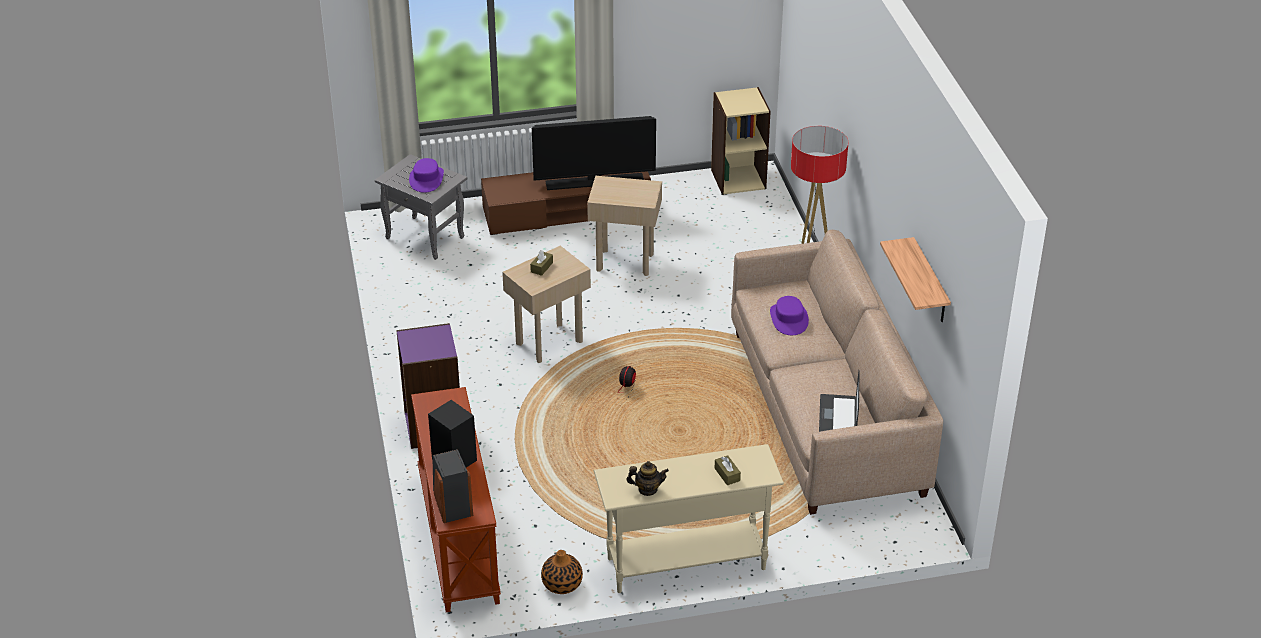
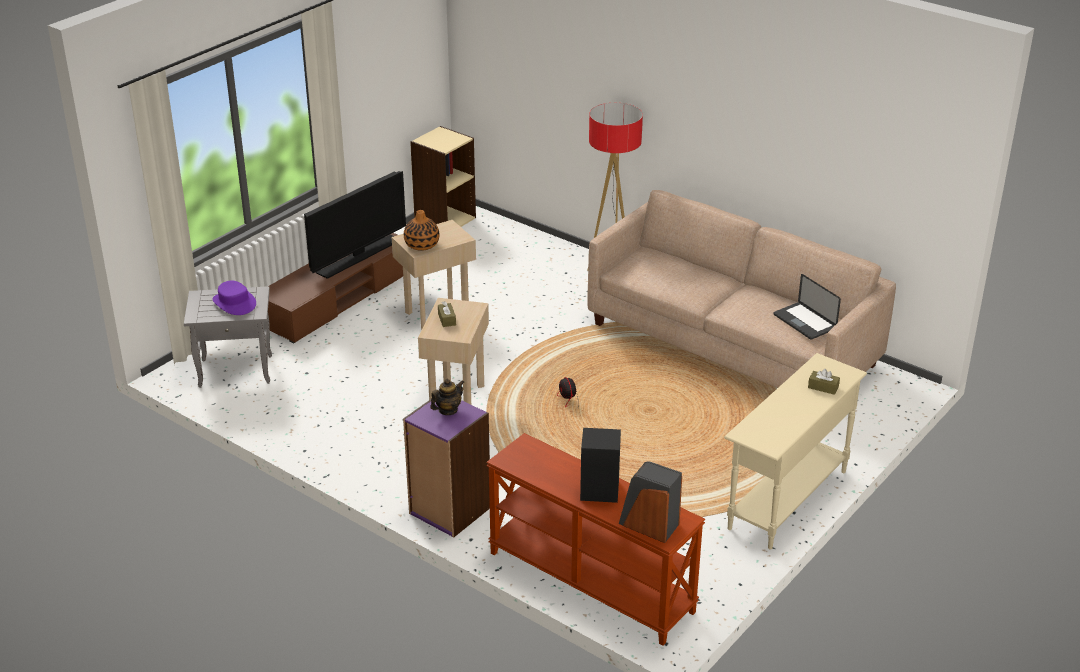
camera: 40 degrees left, 5 degrees down
vase [541,550,583,594] -> vase moved to [404,210,439,251]
teapot [626,461,669,496] -> teapot moved to [430,379,464,415]
purple hat [770,296,809,335] -> none
shelf [880,237,951,322] -> none

